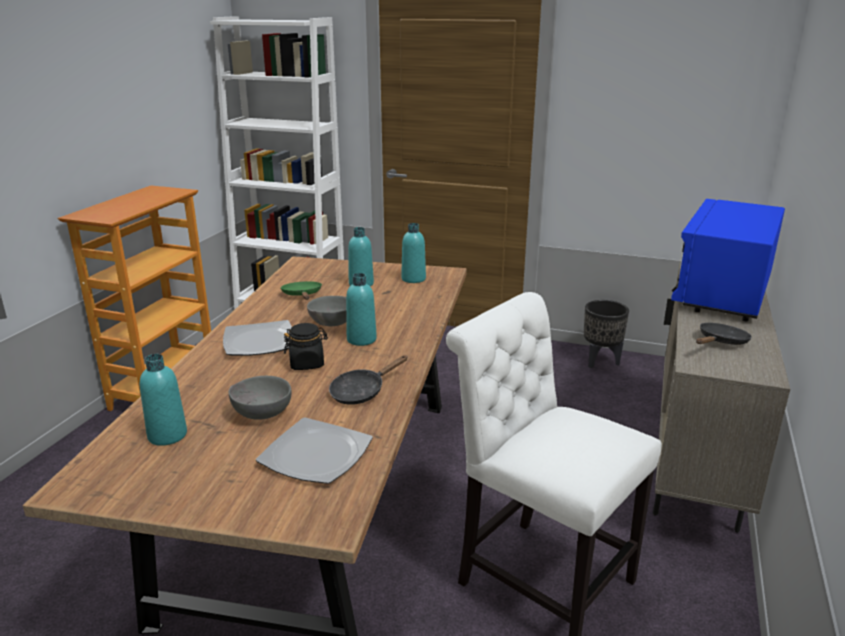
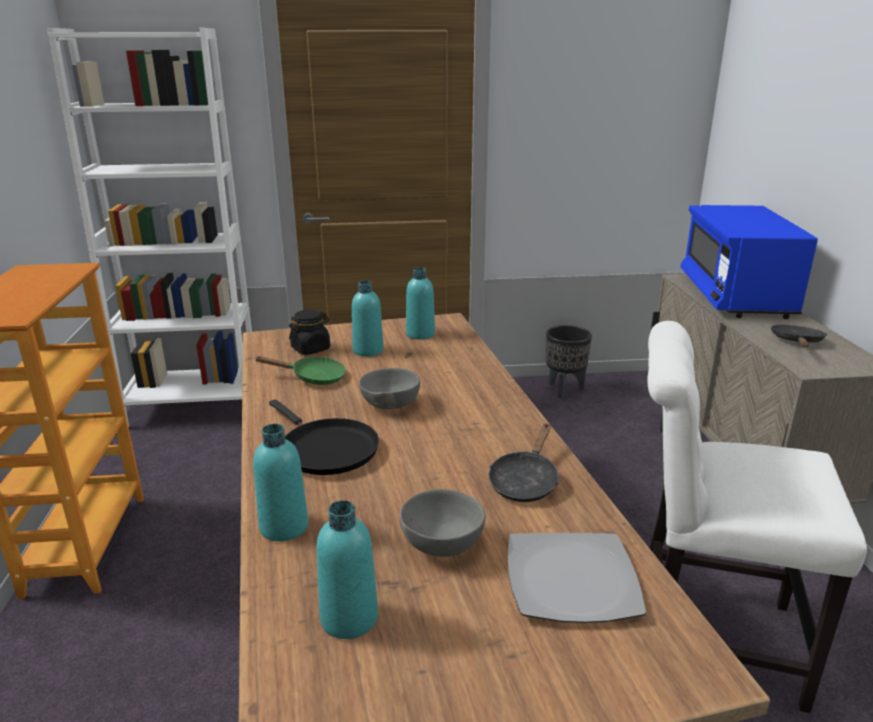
camera: 25 degrees left, 0 degrees up
plate [223,320,292,356] -> black frying pan [269,399,379,475]
green frying pan [281,281,322,300] -> green frying pan turned 135 degrees clockwise [255,356,346,385]
black jar [284,323,328,370] -> black jar moved to [289,310,330,355]
turquoise bottle [346,273,377,346] -> turquoise bottle moved to [253,424,308,541]

